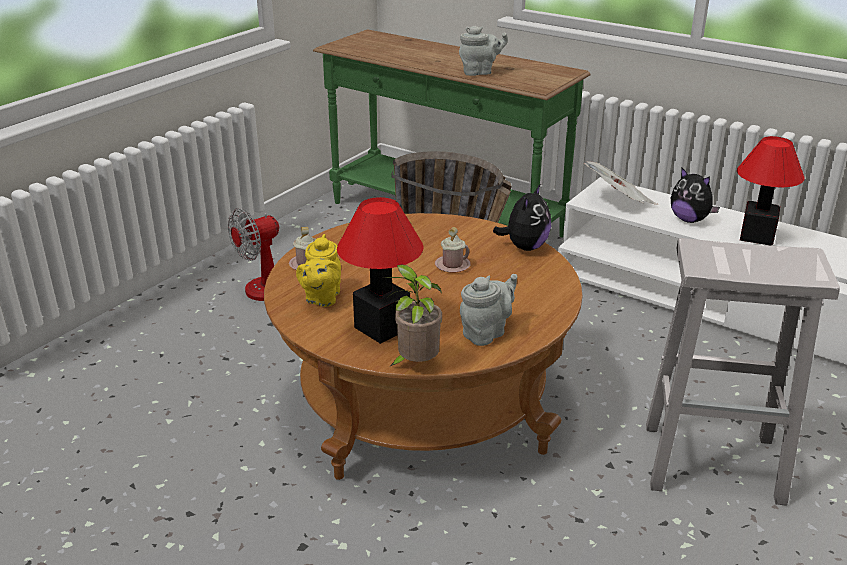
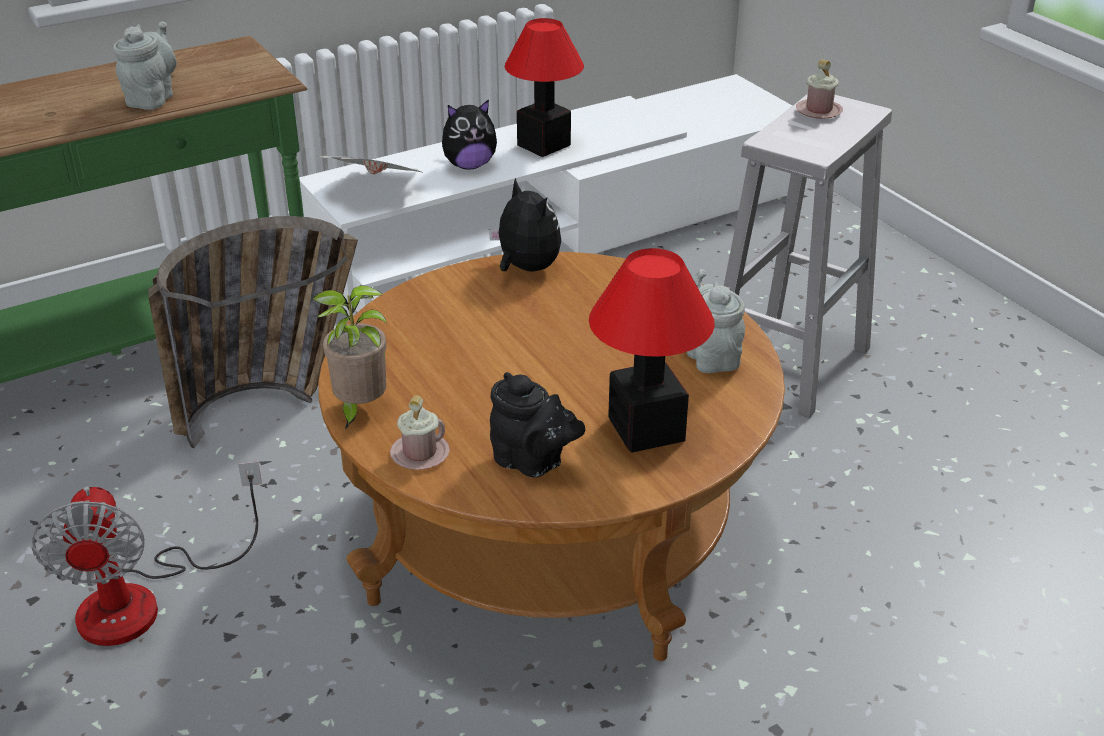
camera: 65 degrees left, 5 degrees up
yellow teapot [296,234,341,307] -> black teapot [490,372,585,477]
potted plant [385,264,442,367] -> potted plant moved to [313,285,387,430]
pink mug [435,227,471,272] -> pink mug moved to [796,59,843,119]

